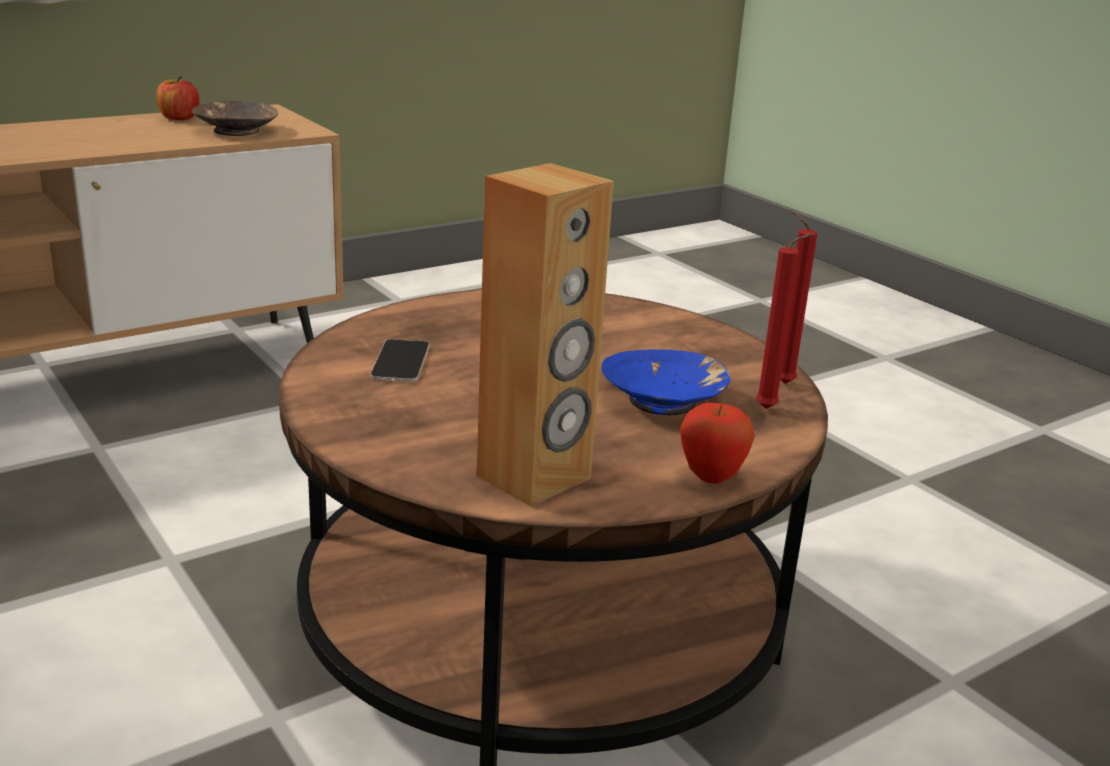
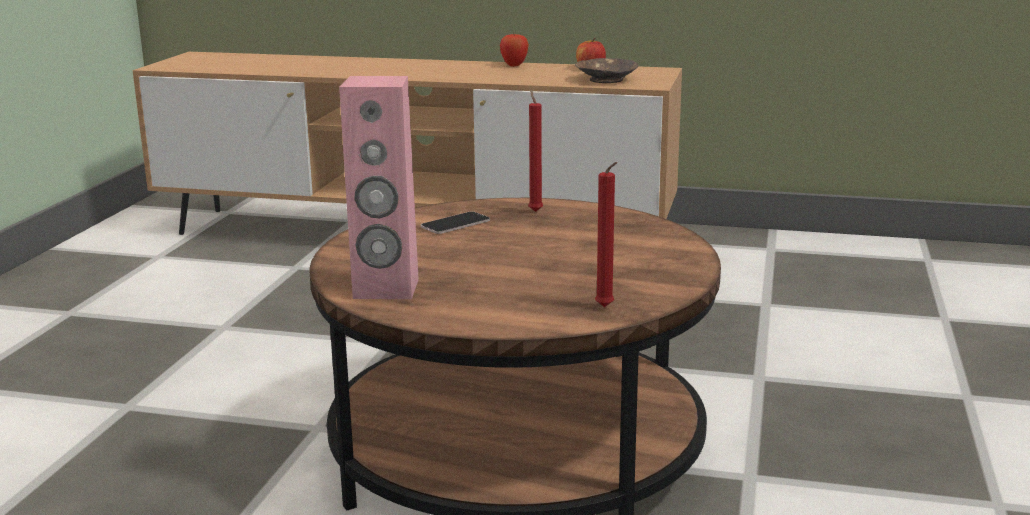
camera: 50 degrees right, 5 degrees down
brown speaker [477,163,614,507] -> pink speaker [339,76,419,299]
blue bowl [601,349,730,415] -> none
apple [680,403,755,484] -> apple moved to [500,32,529,67]
red candle [780,210,818,384] -> red candle moved to [528,90,543,212]

